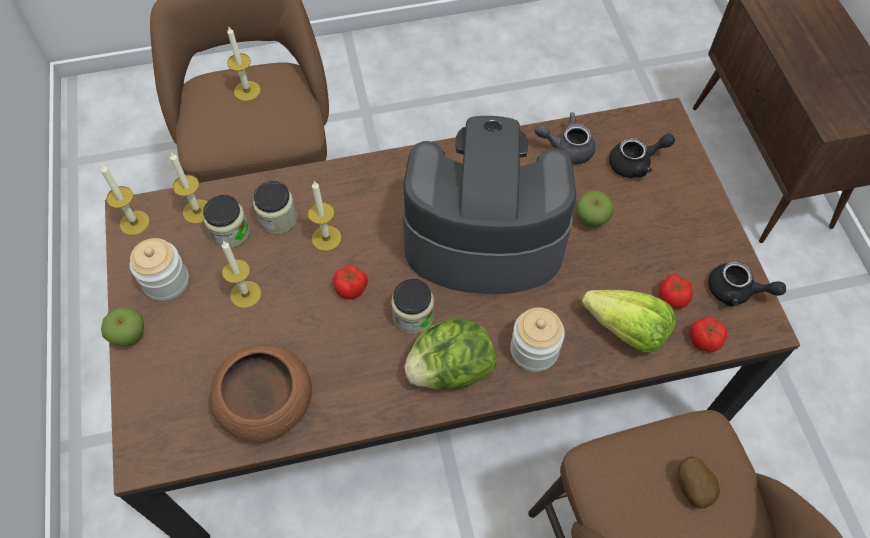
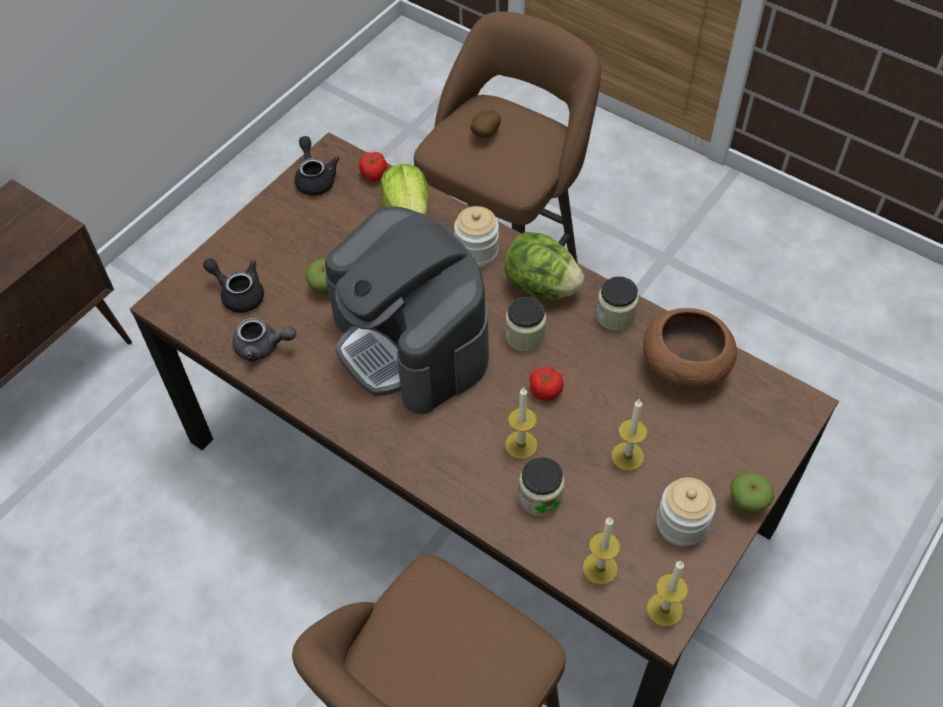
camera: 130 degrees left, 5 degrees down
jar [203,195,250,248] -> jar moved to [596,276,639,331]
candle [227,27,261,101] -> none
grey teapot [535,113,595,164] -> grey teapot turned 45 degrees counterclockwise [233,318,296,362]
tomato [659,274,693,309] -> none

